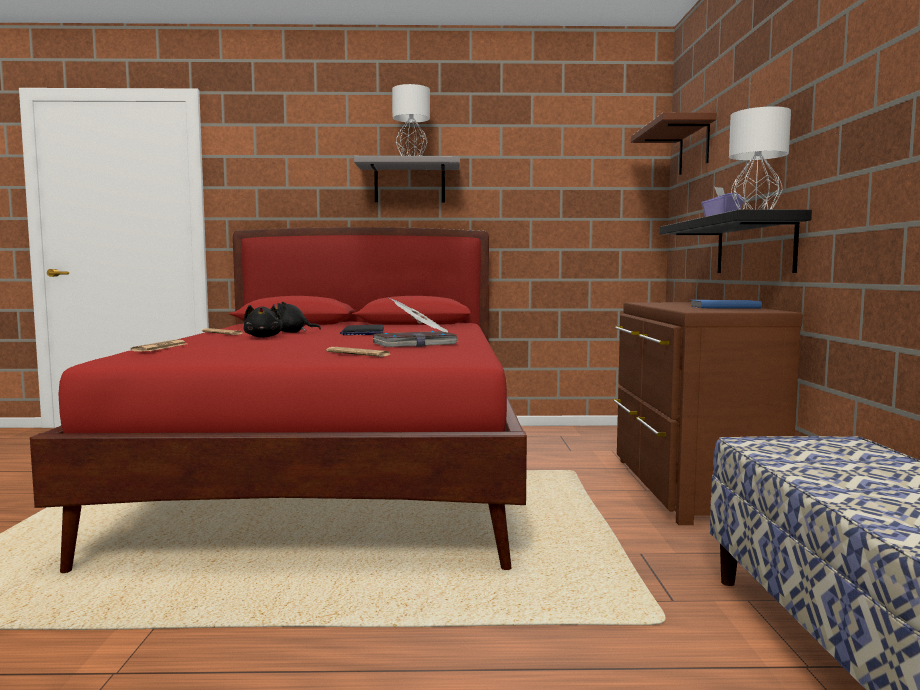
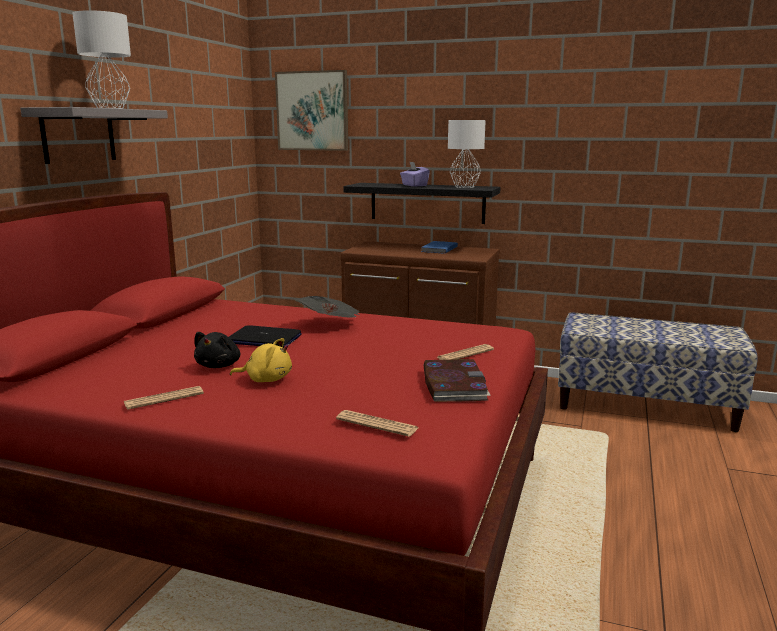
camera: 70 degrees left, 10 degrees up
black plush toy [244,305,283,338] -> yellow plush toy [230,338,292,382]
book [372,331,458,347] -> book moved to [423,359,491,402]
brown shelf [631,112,717,175] -> picture [275,70,348,151]

